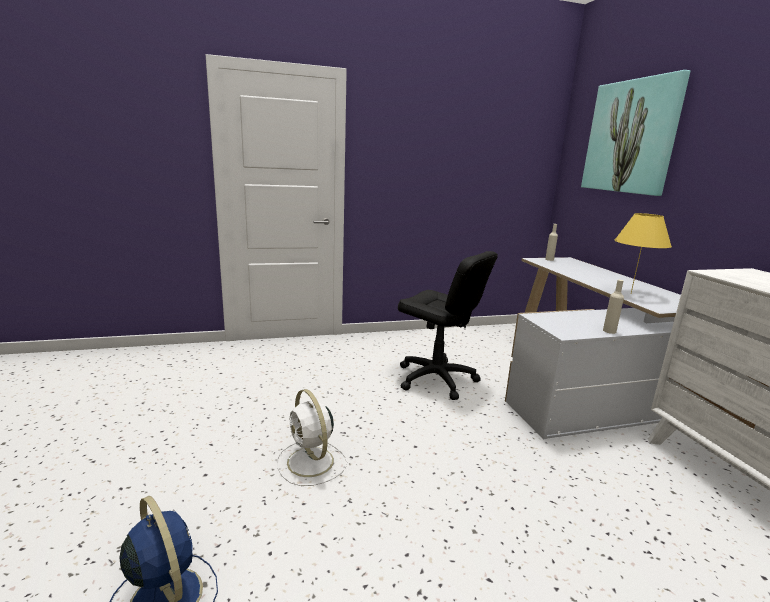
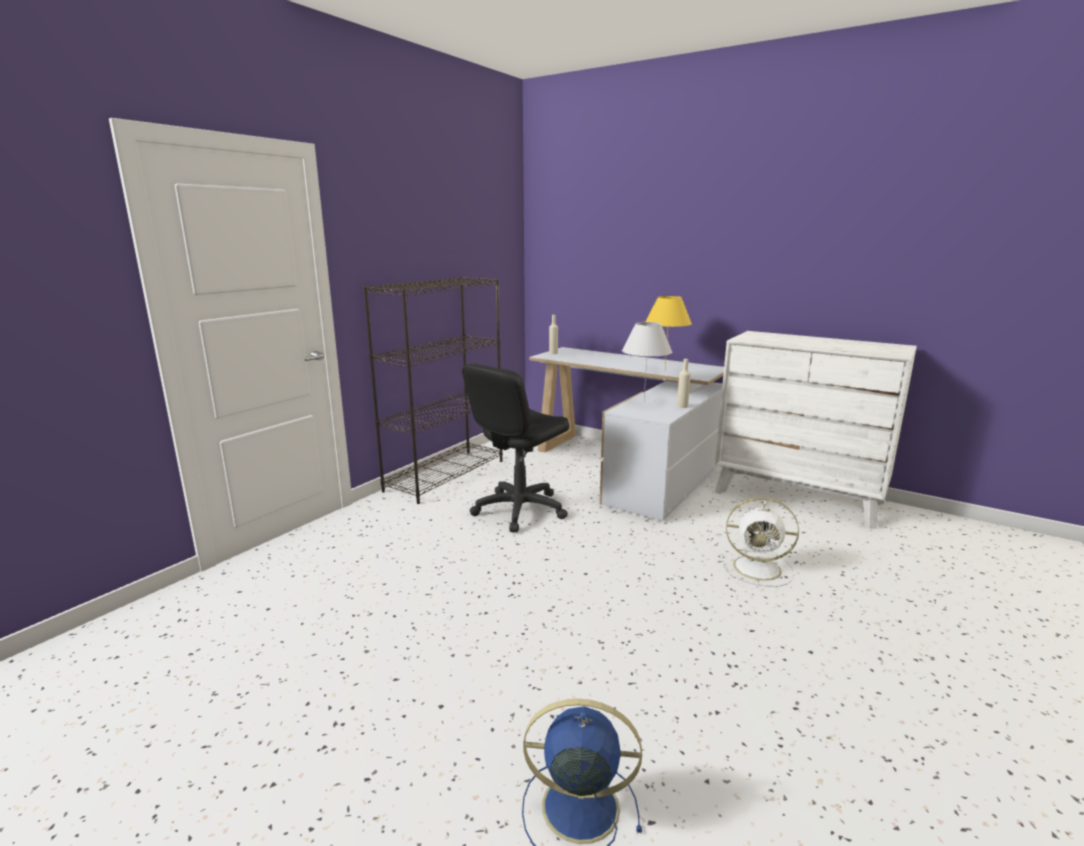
camera: 40 degrees left, 0 degrees up
white fan [277,389,347,486] -> white fan moved to [721,497,799,587]
black office chair [398,251,498,400] -> black office chair turned 135 degrees clockwise [462,363,569,532]
picture [581,70,691,196] -> none
none -> black bookcase [363,277,503,504]
none -> white table lamp [622,322,672,402]

